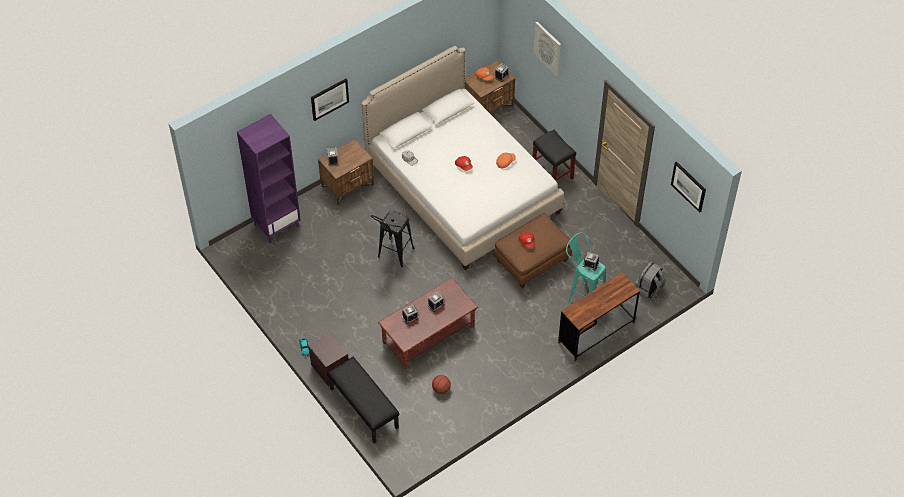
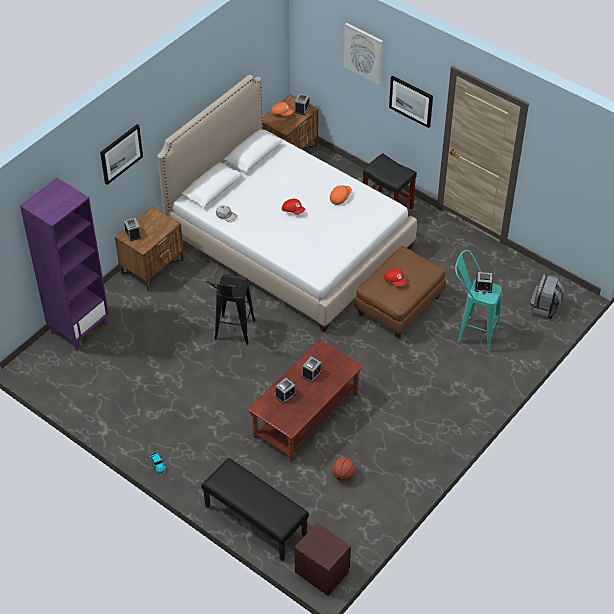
camera: 15 degrees left, 5 degrees down
brown nightstand [308,332,349,386] -> brown nightstand moved to [295,523,351,596]
brown desk [557,273,640,361] -> none
picture [671,161,706,213] -> picture moved to [389,75,433,128]

